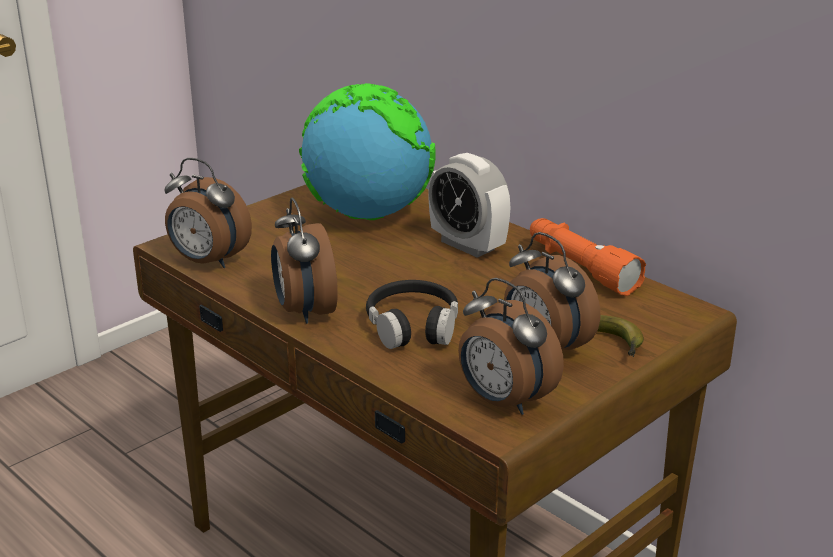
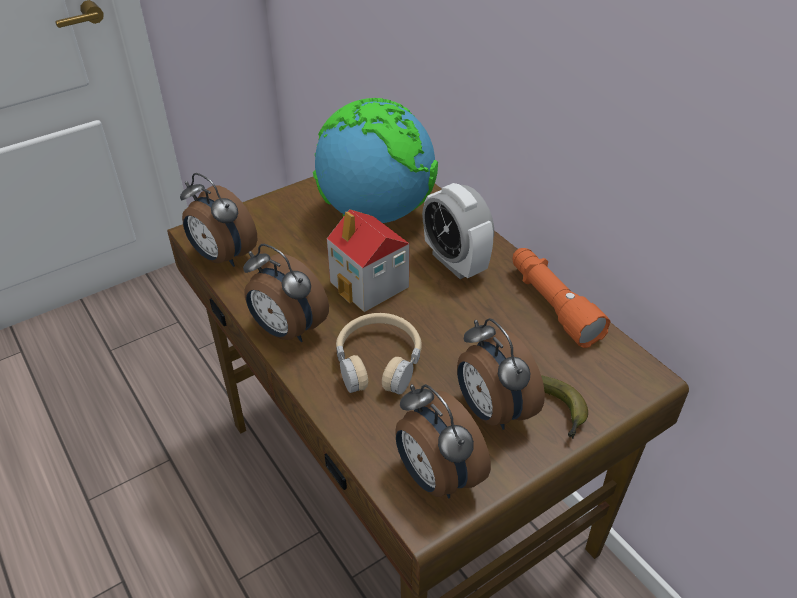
camera: 10 degrees right, 15 degrees up
alarm clock [271,198,338,324] -> alarm clock turned 45 degrees counterclockwise [243,244,329,342]
black headphones [366,280,458,349] -> beige headphones [336,313,422,395]
none -> toy house [327,209,410,312]

